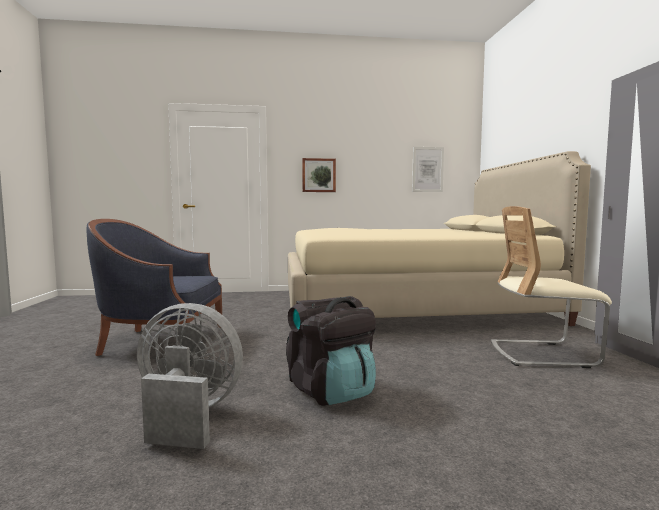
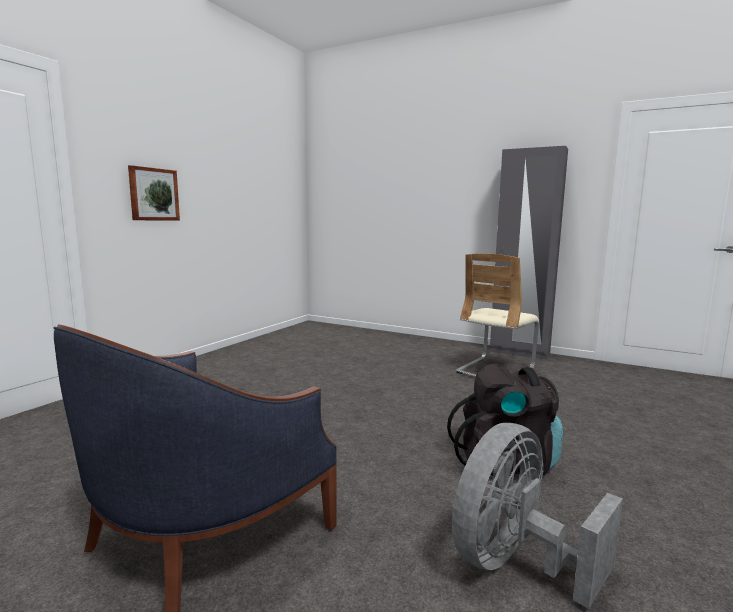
camera: 55 degrees left, 5 degrees up
beige bed [288,151,591,326] -> none
picture [412,147,444,192] -> none

